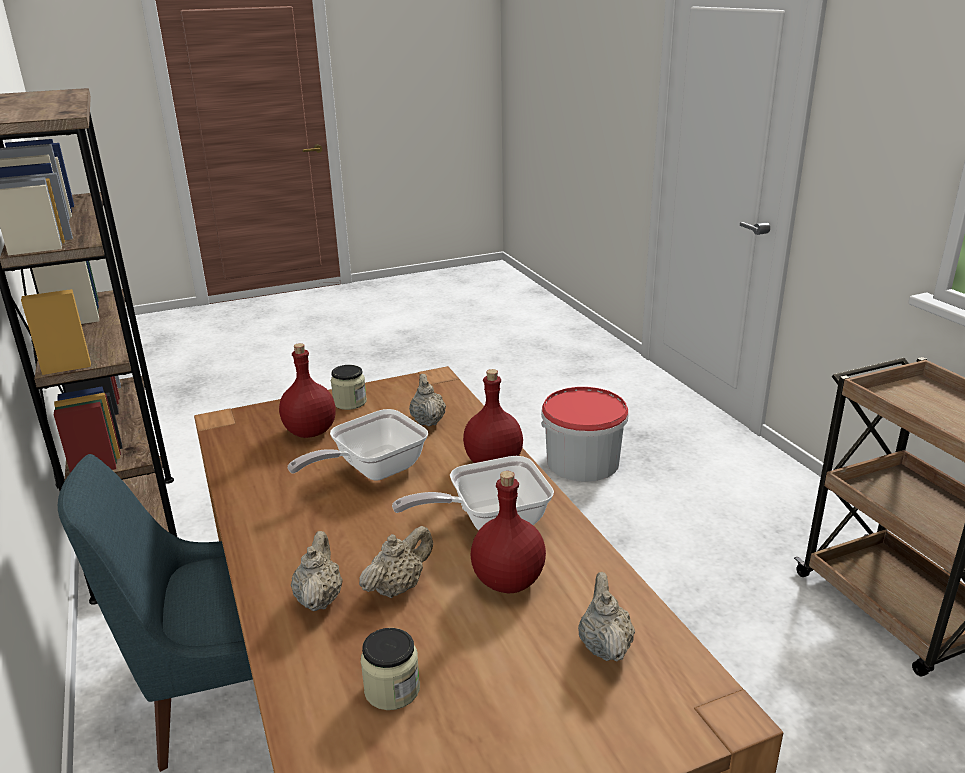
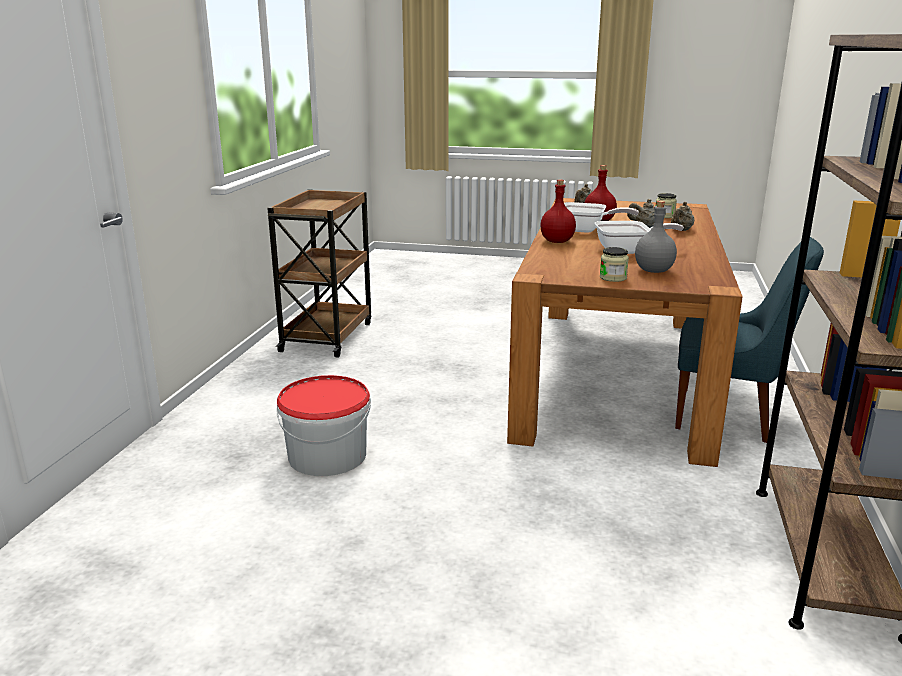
camera: 145 degrees left, 5 degrees down
red bottle [279,343,336,438] -> grey bottle [635,201,677,273]
beige teapot [409,374,446,427] -> none

